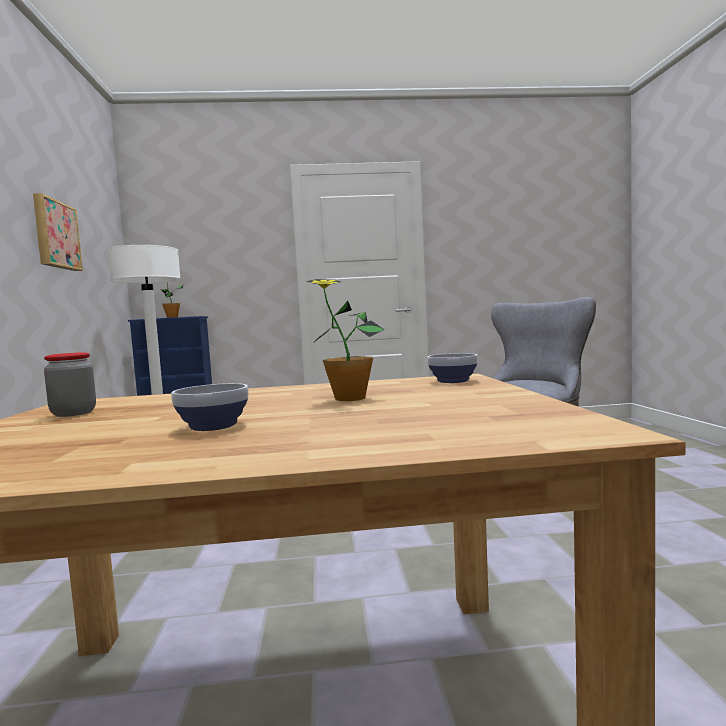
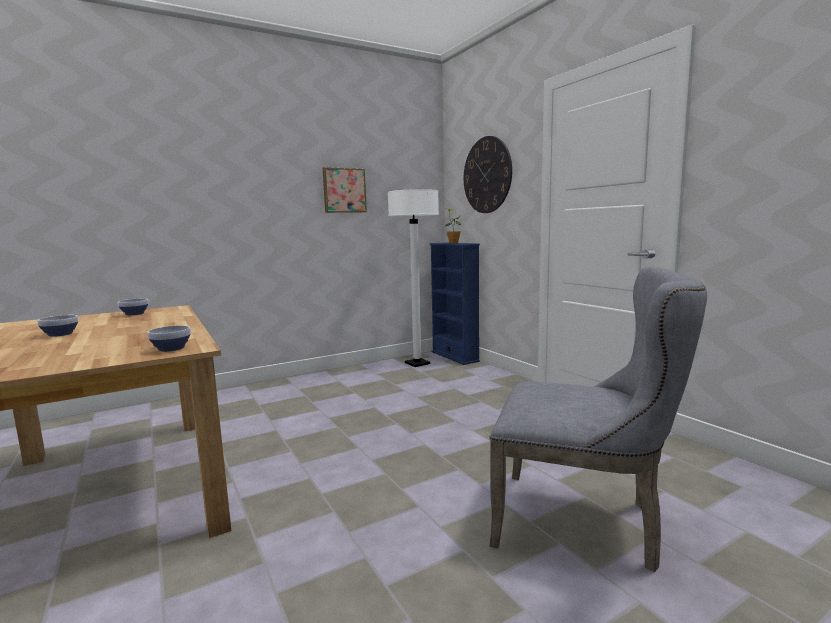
camera: 65 degrees right, 5 degrees up
jar [44,352,96,417] -> bowl [118,298,149,315]
potted plant [307,279,384,401] -> none
none -> wall clock [464,136,512,213]

